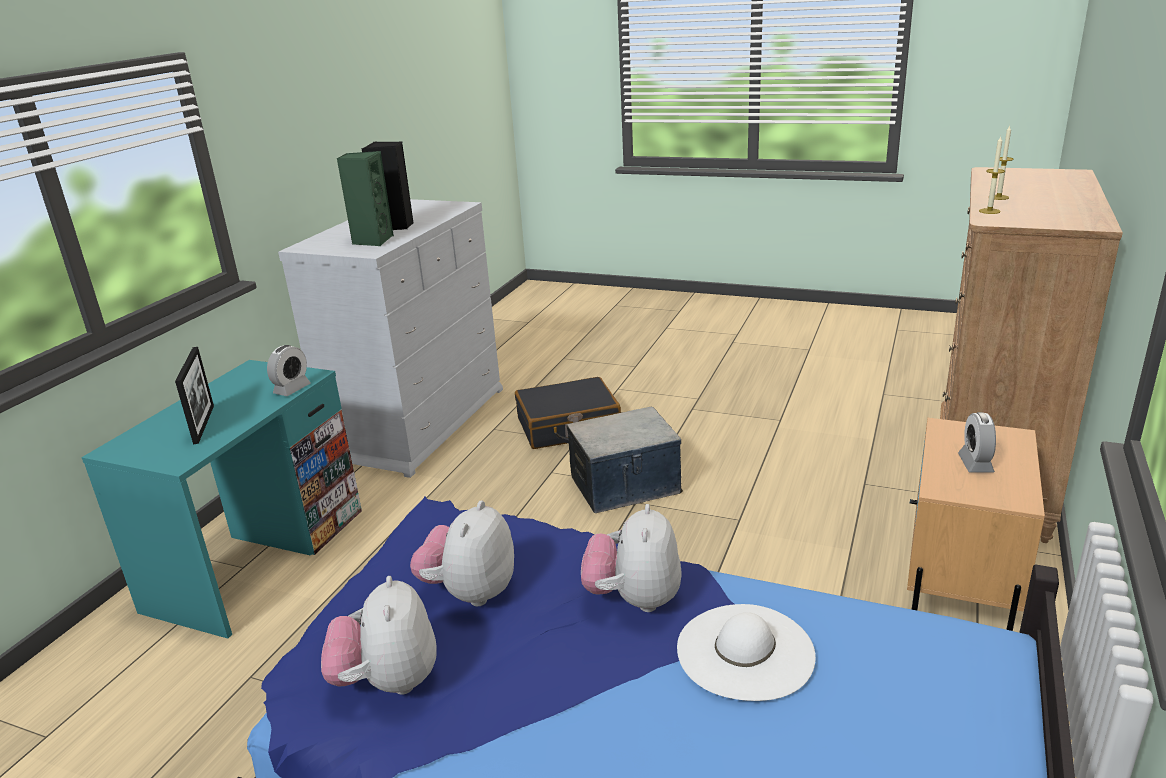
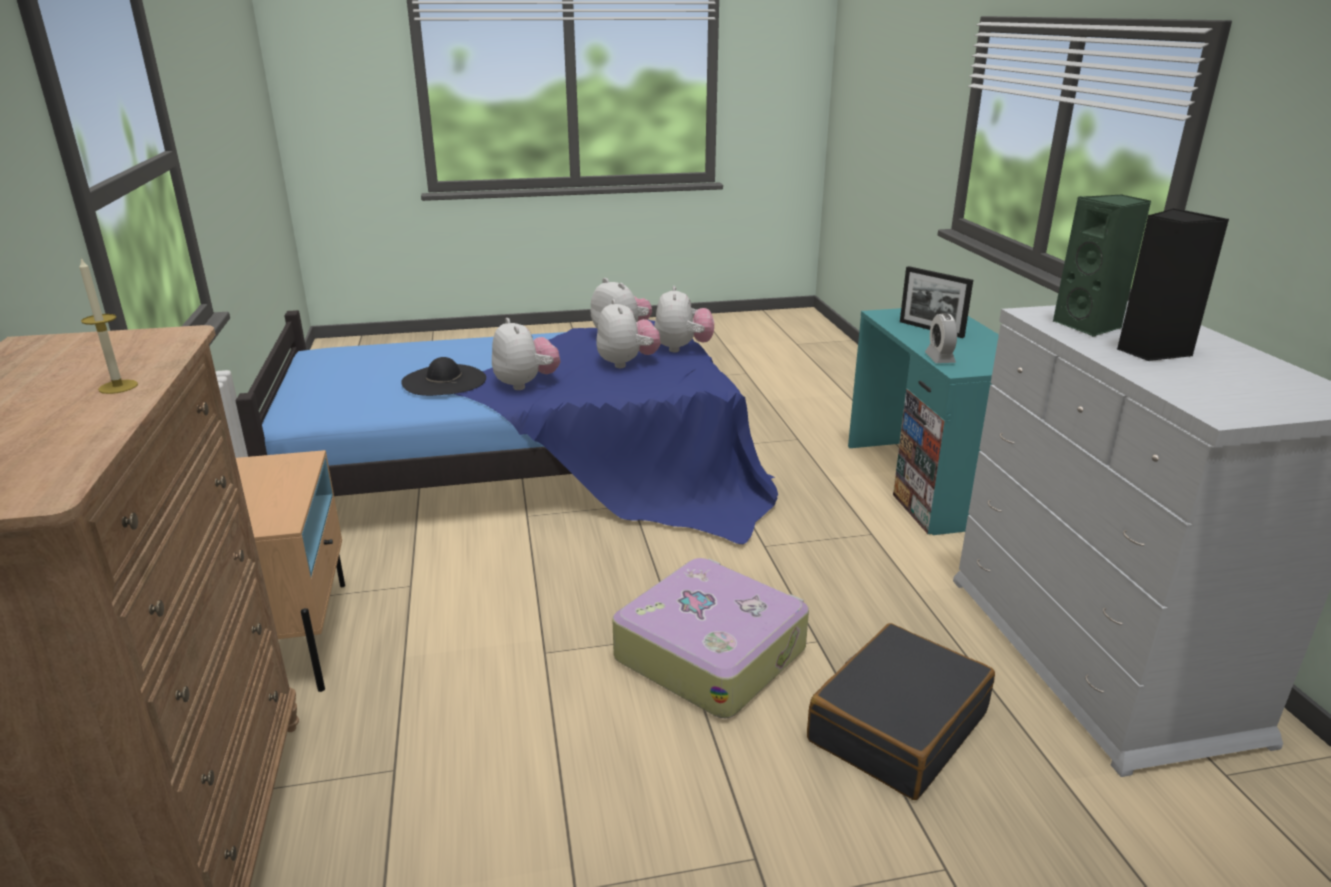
camera: 145 degrees right, 0 degrees up
storage box [567,407,683,513] -> suitcase [612,558,809,718]
white hat [677,604,816,701] -> black hat [401,357,486,396]
alarm clock [958,412,996,473] -> none
candle [979,137,1005,214] -> none
none -> plush toy [654,286,714,352]

